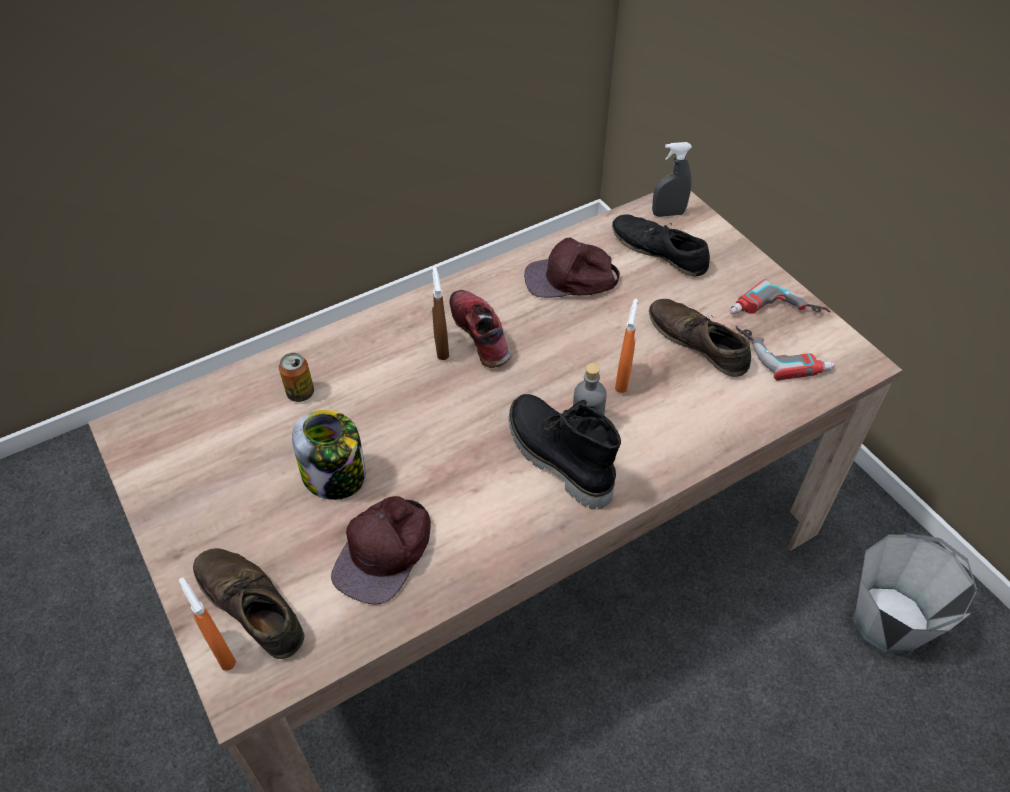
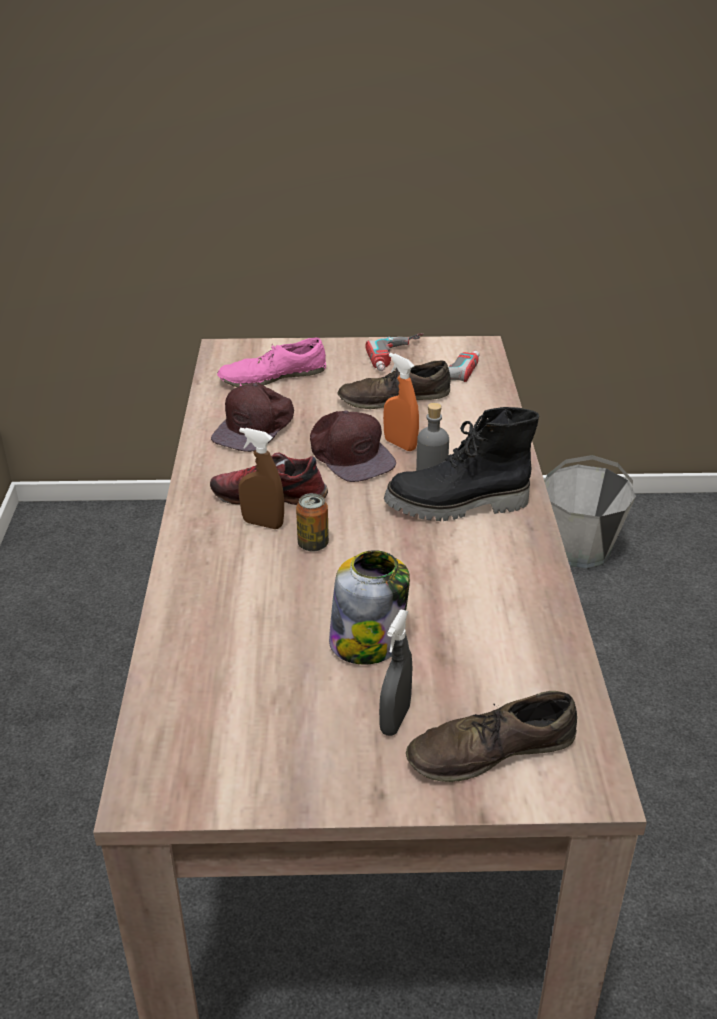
camera: 60 degrees left, 15 degrees down
orange spray bottle [179,577,236,671] -> none
can [279,353,314,402] -> can moved to [296,493,329,552]
brown cap [331,496,431,604] -> brown cap moved to [310,410,396,482]
black shoe [612,214,710,277] -> pink shoe [217,337,326,387]
grey spray bottle [652,142,692,217] -> grey spray bottle moved to [379,609,412,736]

